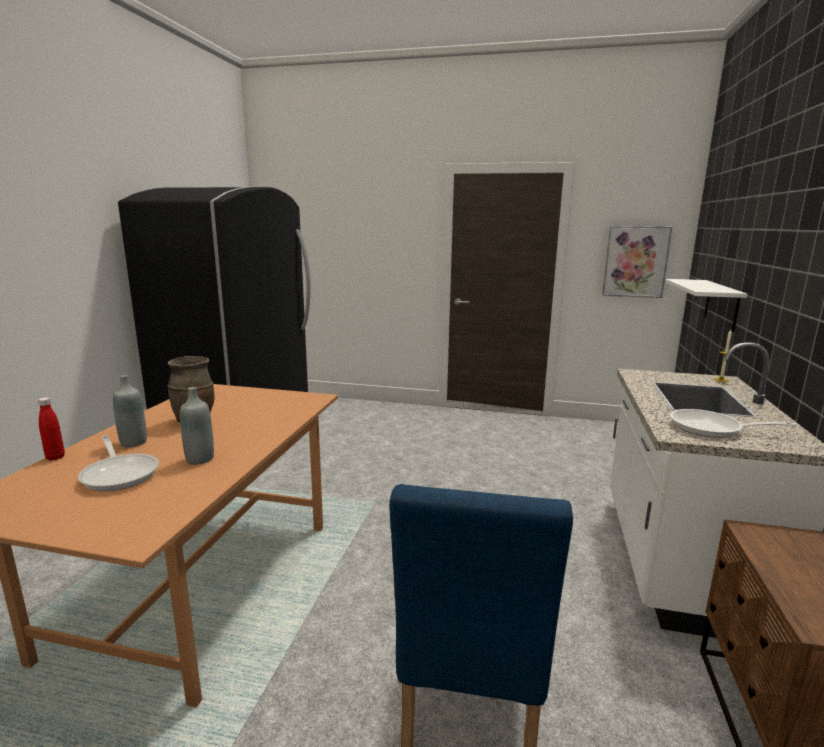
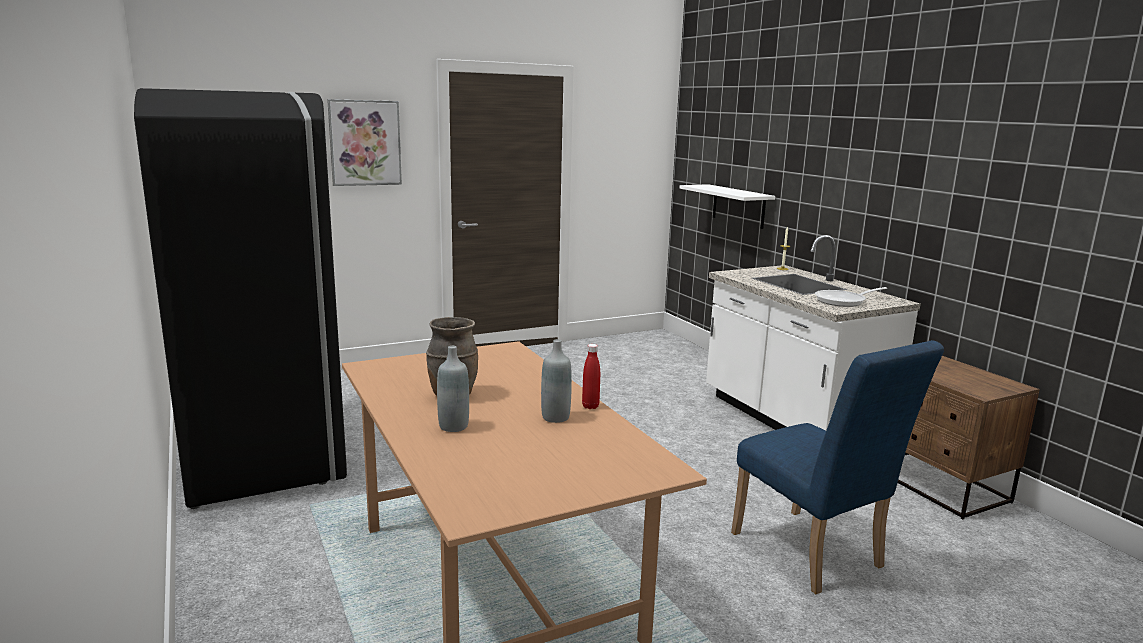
camera: 40 degrees left, 0 degrees up
red bottle [38,397,65,461] -> red bottle moved to [582,344,600,409]
frying pan [78,435,159,491] -> none
picture [602,226,672,298] -> picture moved to [327,99,402,186]

